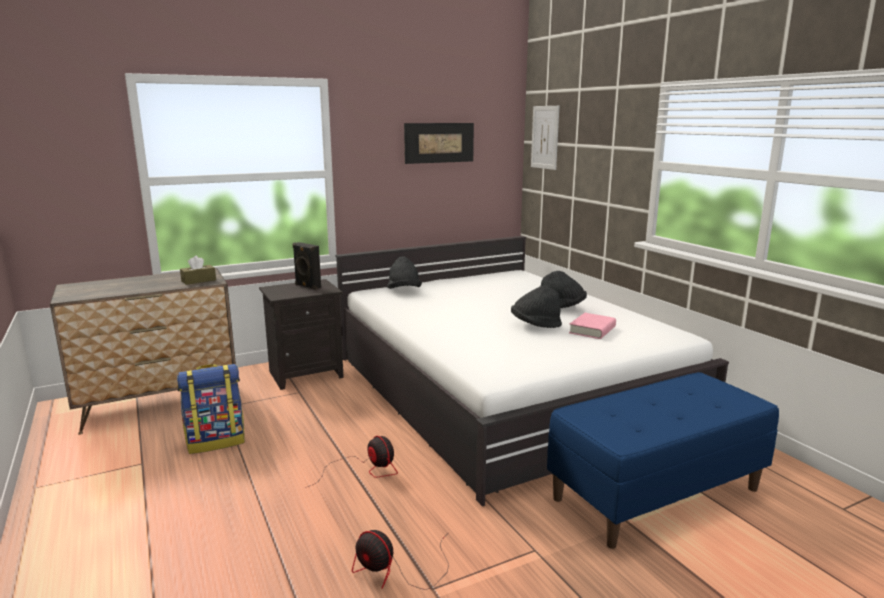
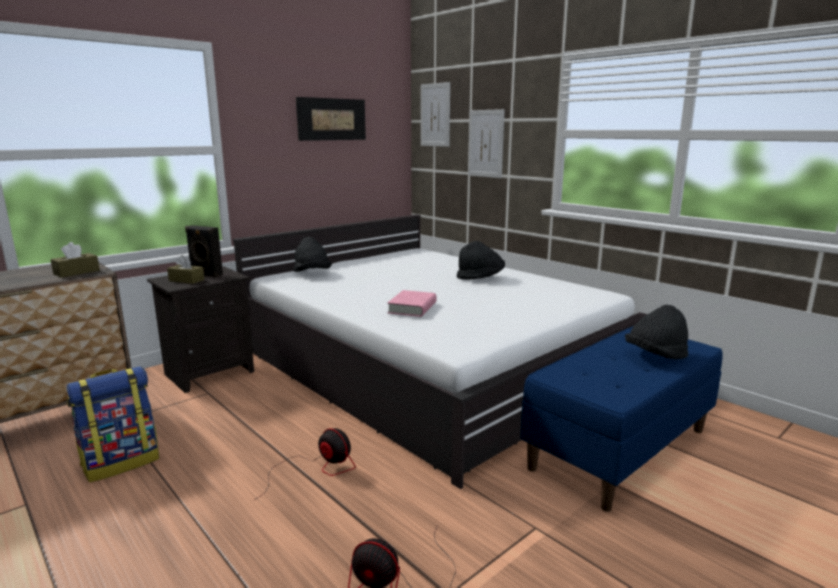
camera: 15 degrees left, 0 degrees up
black hat [511,285,562,328] -> black hat moved to [625,305,688,359]
pink book [569,313,616,339] -> pink book moved to [387,290,436,317]
none -> brown tissue box [167,255,204,284]
none -> picture [468,109,505,178]

